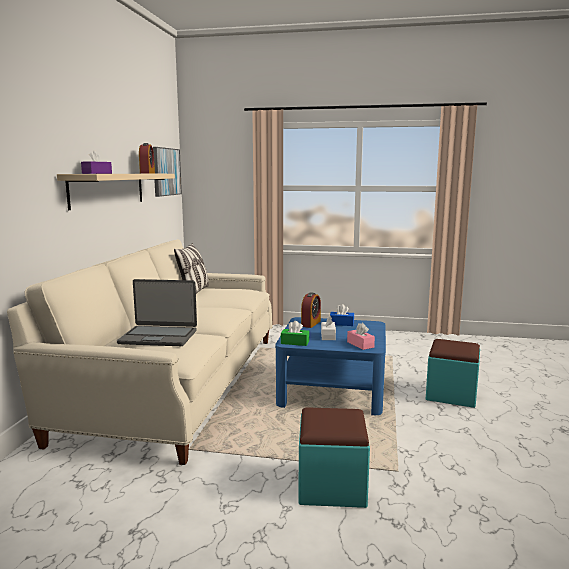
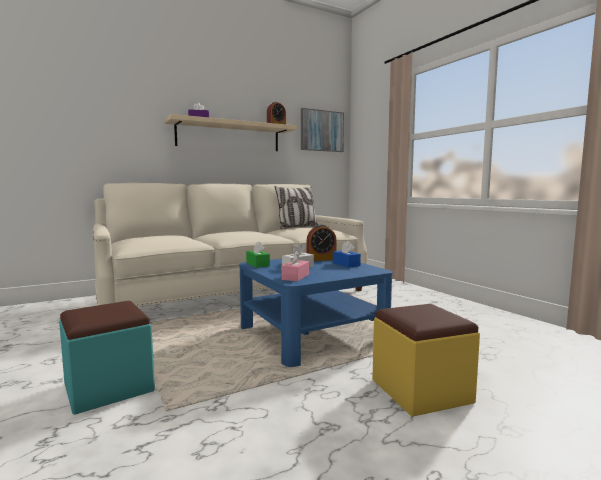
camera: 50 degrees right, 5 degrees down
laptop [117,279,197,346] -> none
turquoise ottoman [426,339,480,408] -> yellow ottoman [372,304,480,417]

